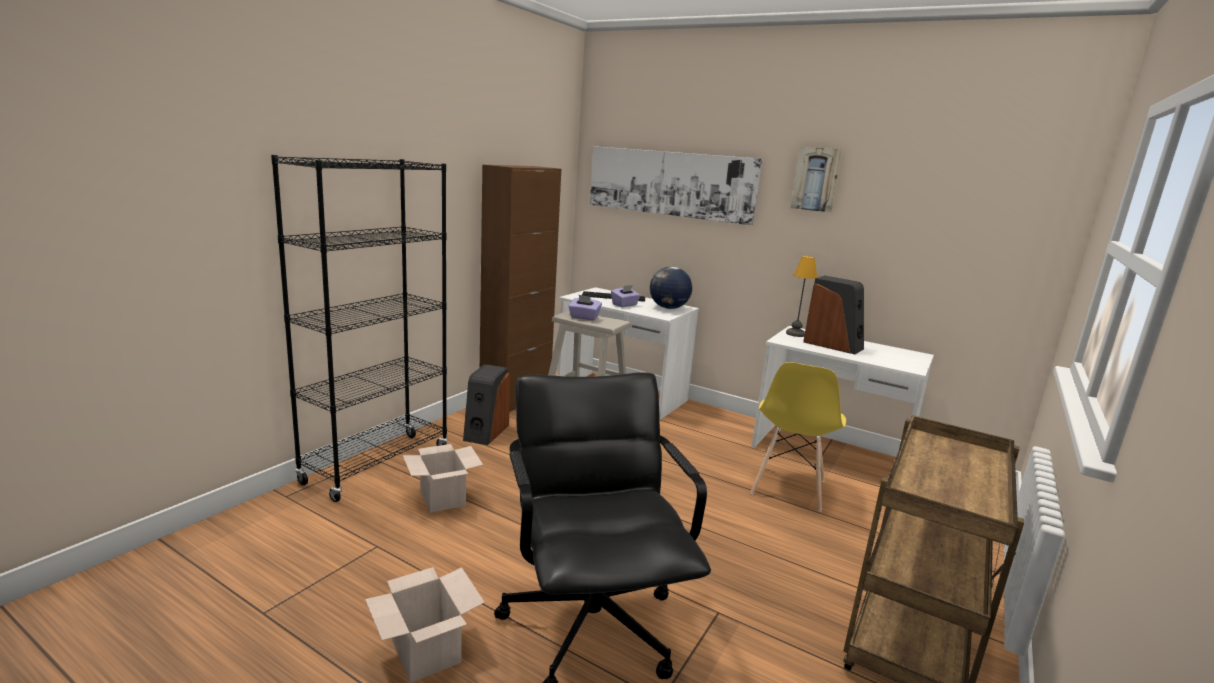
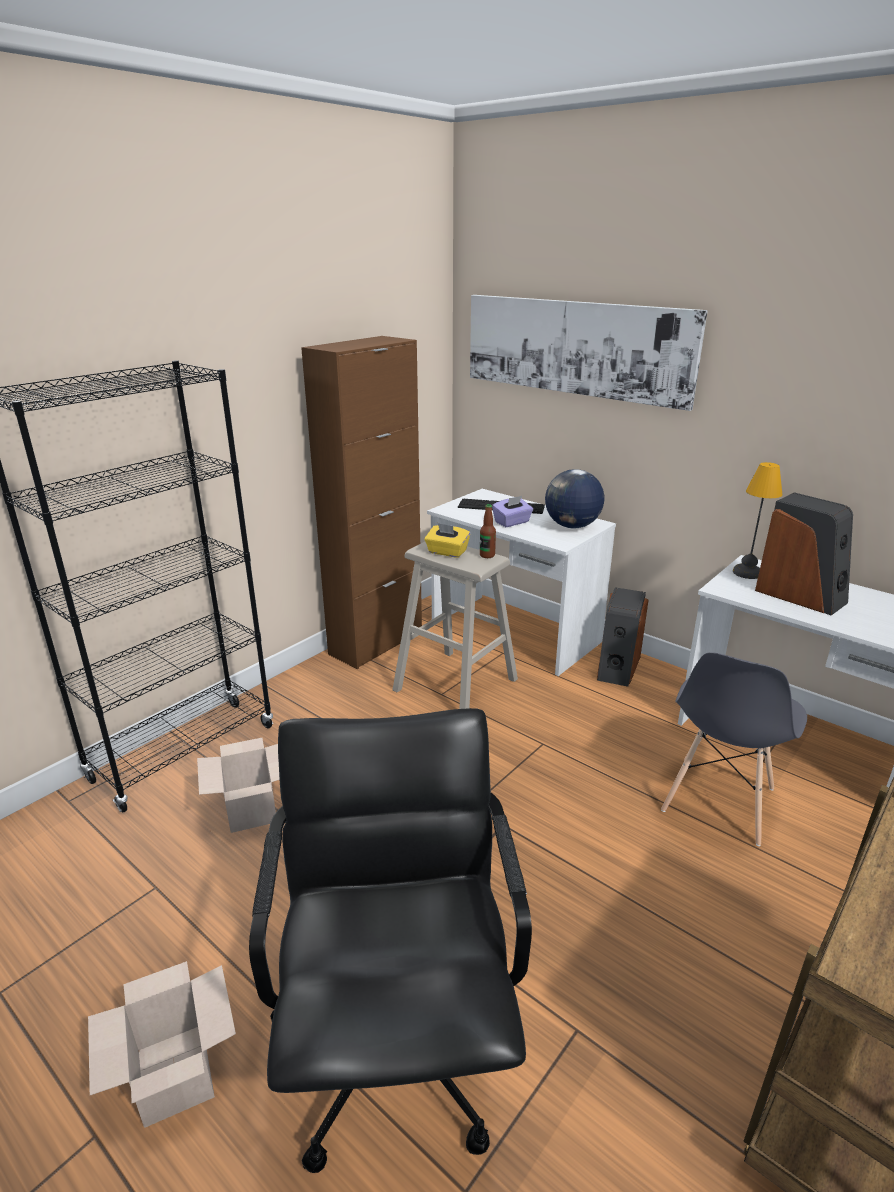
camera: 10 degrees right, 10 degrees up
speaker [463,364,510,445] -> speaker moved to [597,587,648,687]
purple tissue box [568,295,602,320] -> yellow tissue box [424,523,470,558]
yellow chair [750,362,846,512] -> grey chair [661,652,807,846]
picture [790,147,843,212] -> none
none -> bottle [480,504,496,558]

